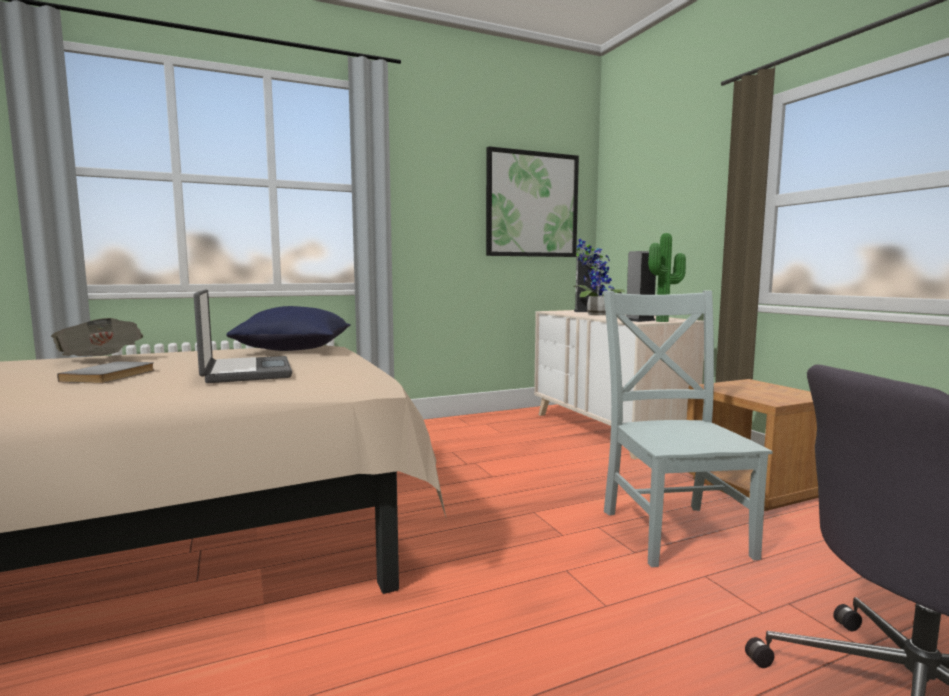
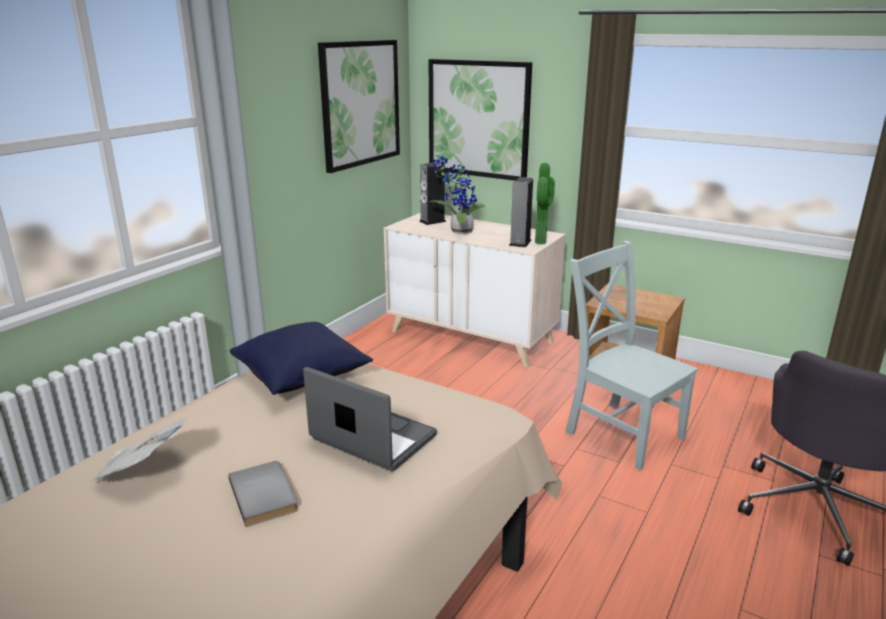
camera: 35 degrees left, 15 degrees up
none -> picture [429,59,532,181]

